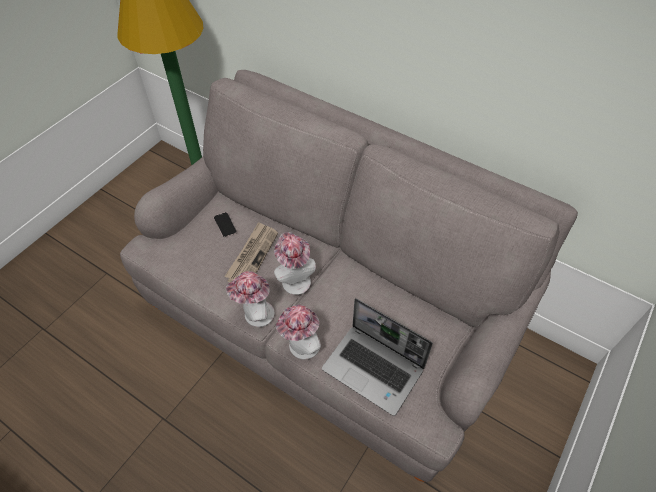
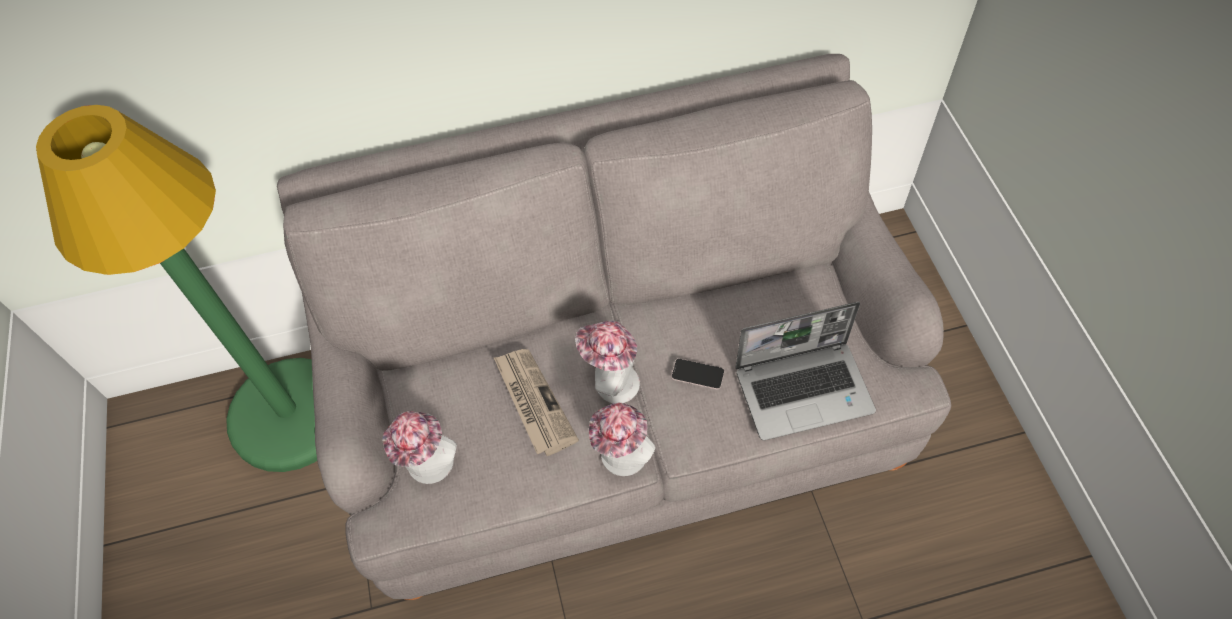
camera: 45 degrees left, 5 degrees up
phone [214,212,237,238] -> phone moved to [671,358,725,390]
hat [276,305,321,359] -> hat moved to [382,411,457,484]

